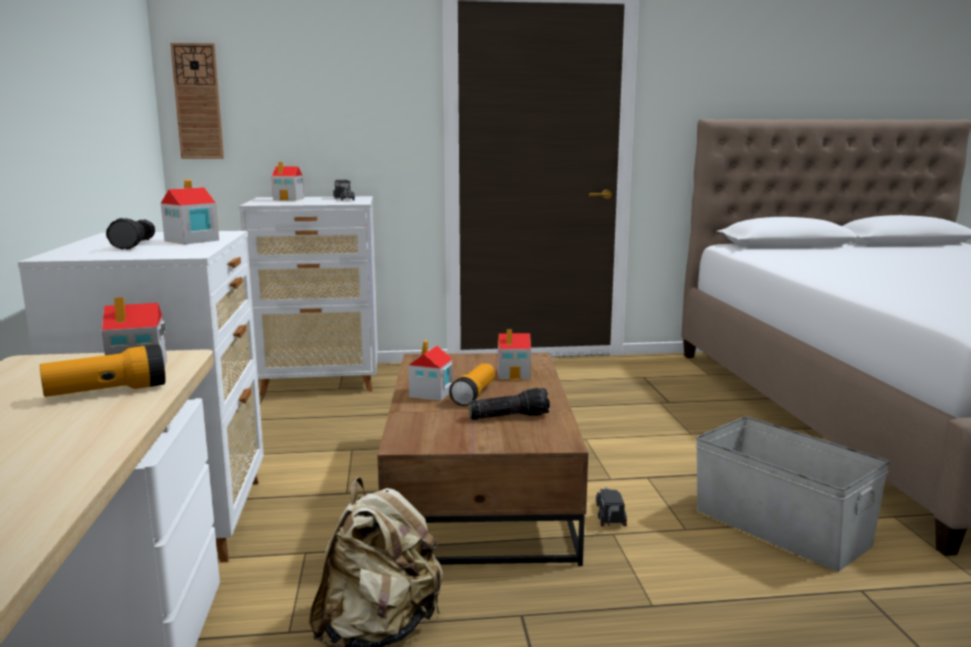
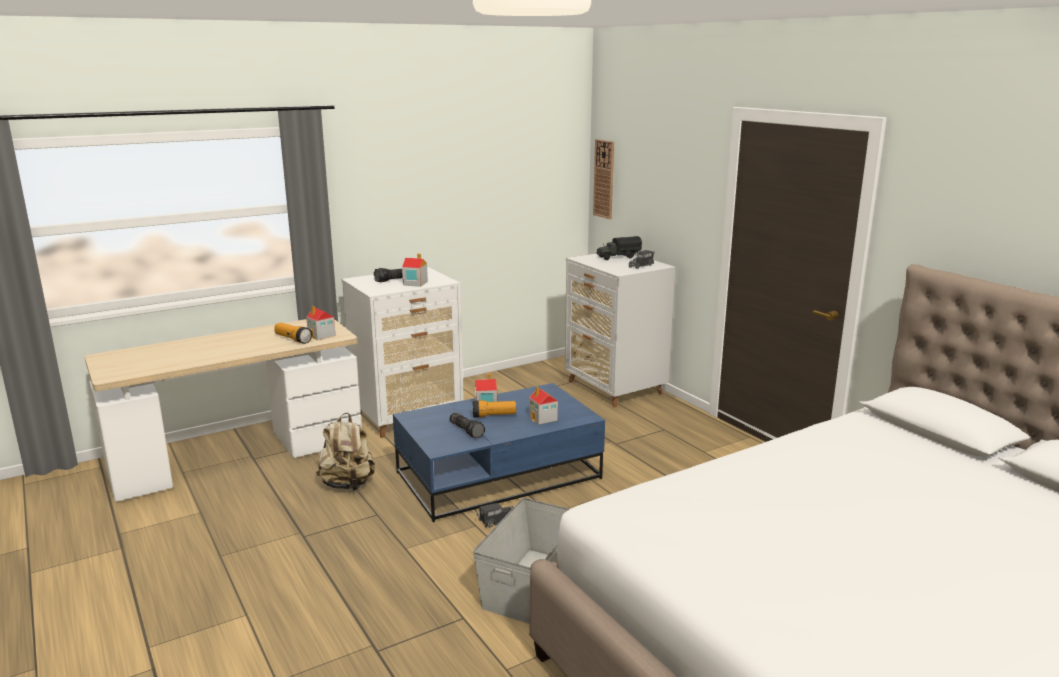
camera: 65 degrees right, 5 degrees up
toy house [272,162,304,201] -> toy truck [596,236,642,260]
brown coffee table [377,353,588,566] -> blue coffee table [393,383,605,522]

